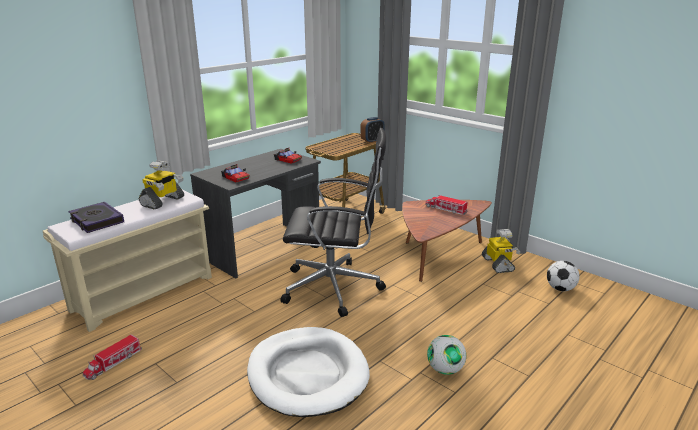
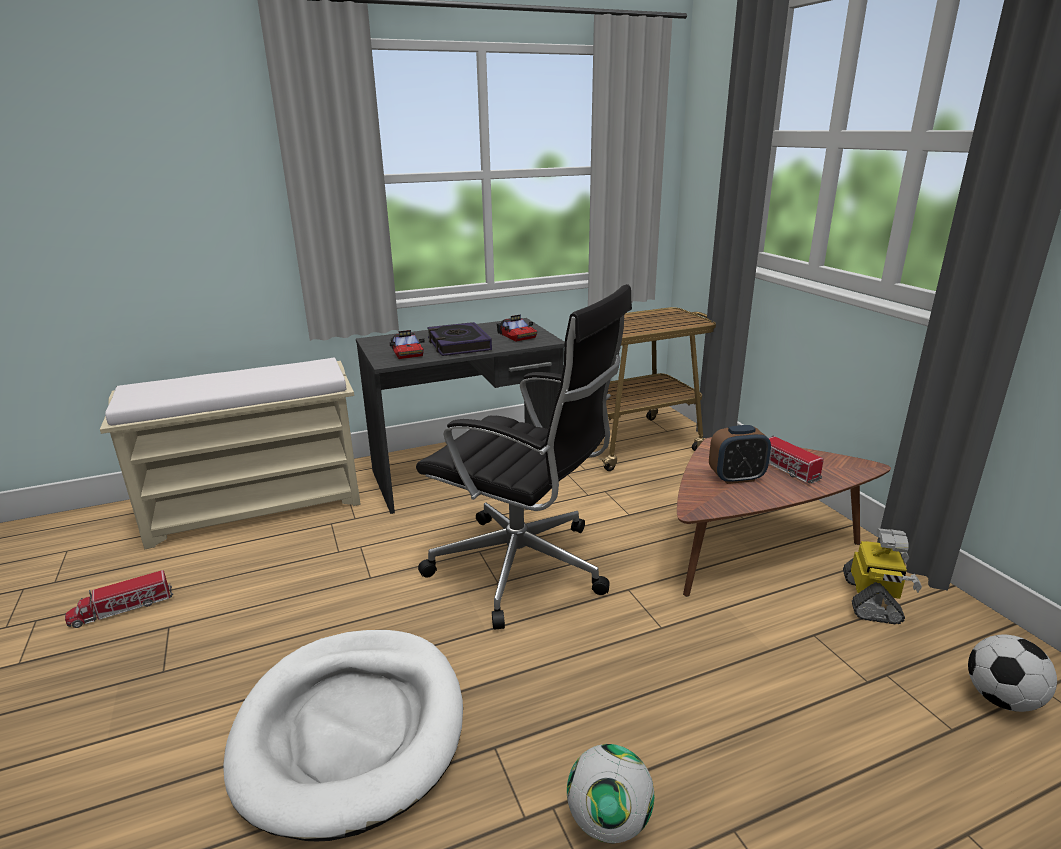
camera: 25 degrees right, 0 degrees up
book [68,202,124,233] -> book moved to [427,322,492,356]
toy robot [139,160,184,210] -> none
alarm clock [360,117,385,143] -> alarm clock moved to [709,425,771,484]

